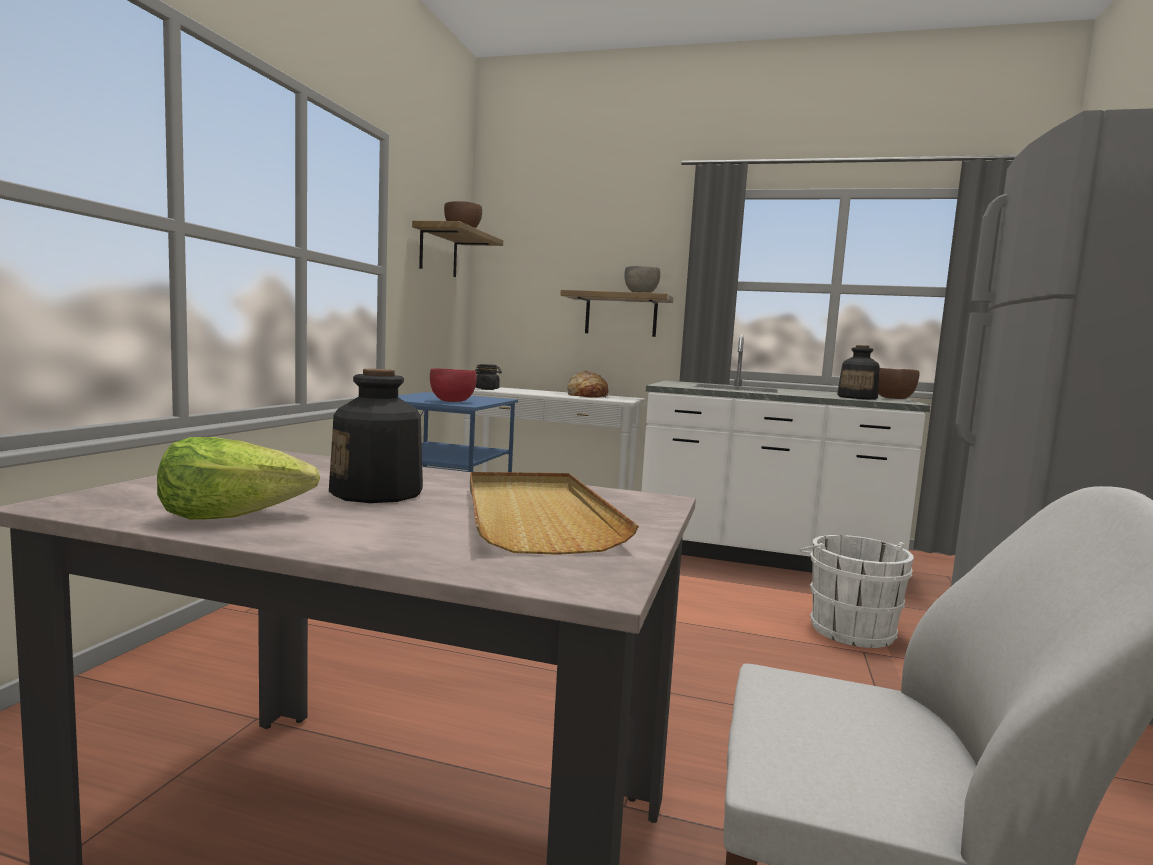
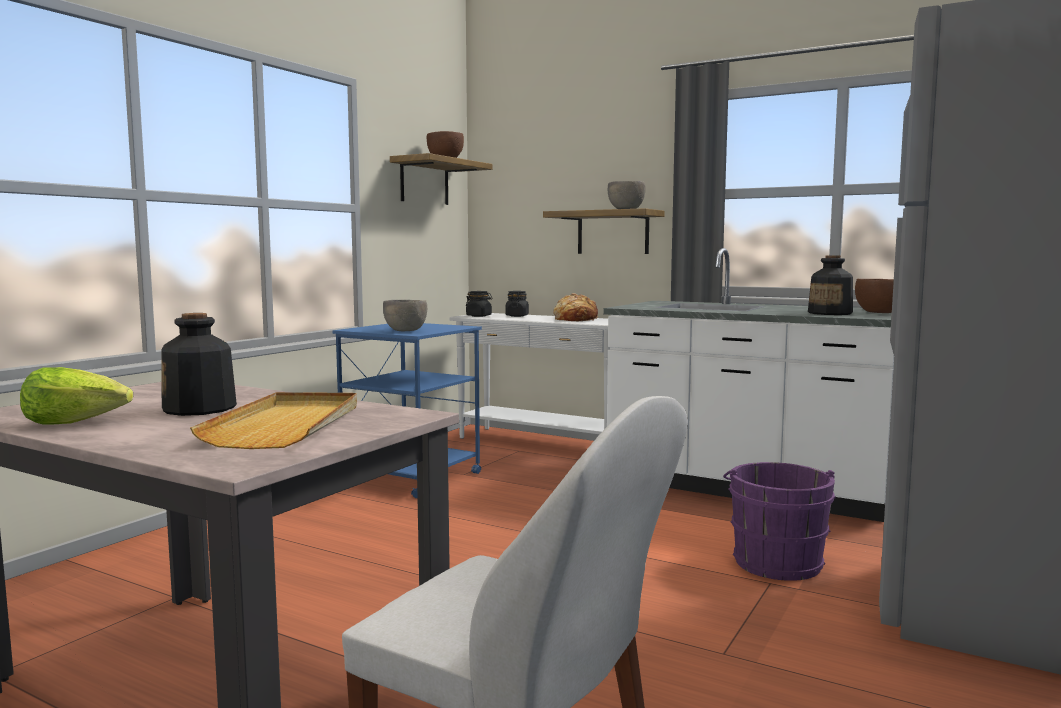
camera: 15 degrees right, 0 degrees up
red bowl [430,368,477,402] -> grey bowl [383,300,427,331]
white bucket [799,535,914,648] -> purple bucket [723,462,836,581]
none -> black jar [505,291,529,317]

